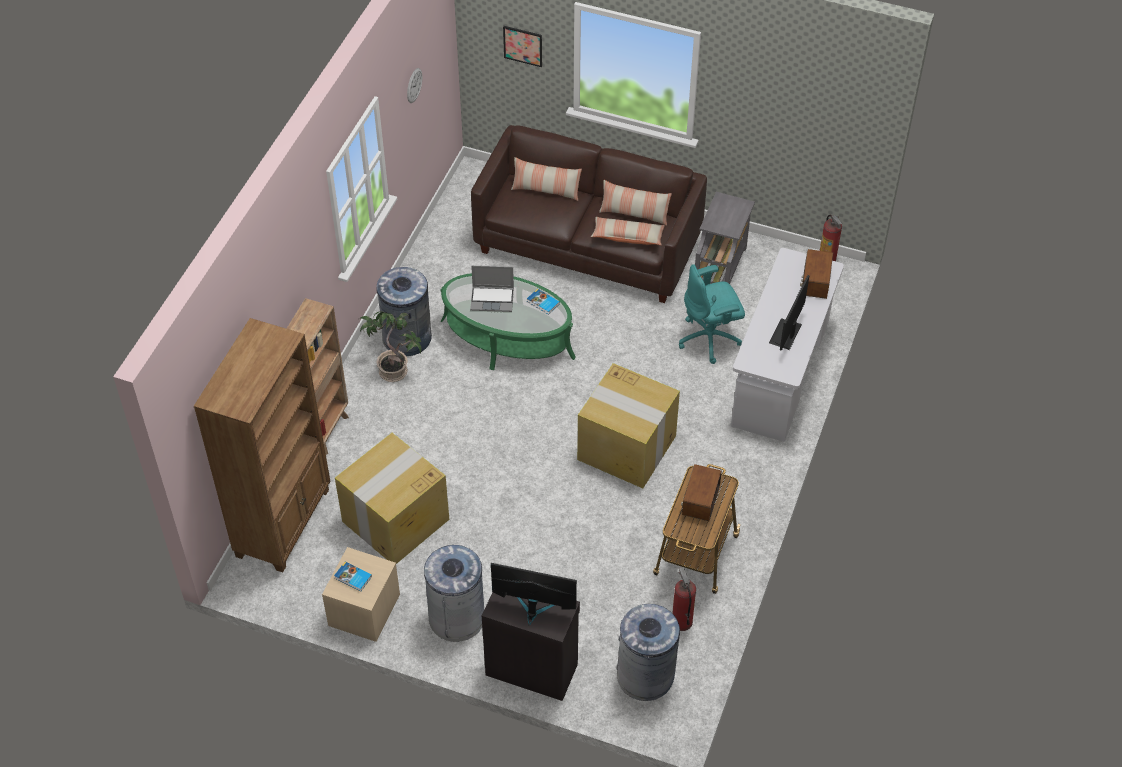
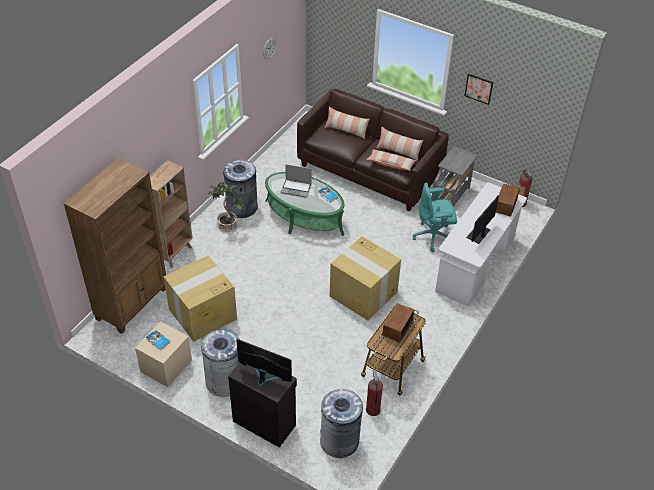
camera: 10 degrees right, 5 degrees down
picture [503,26,542,67] -> picture moved to [464,74,493,105]

